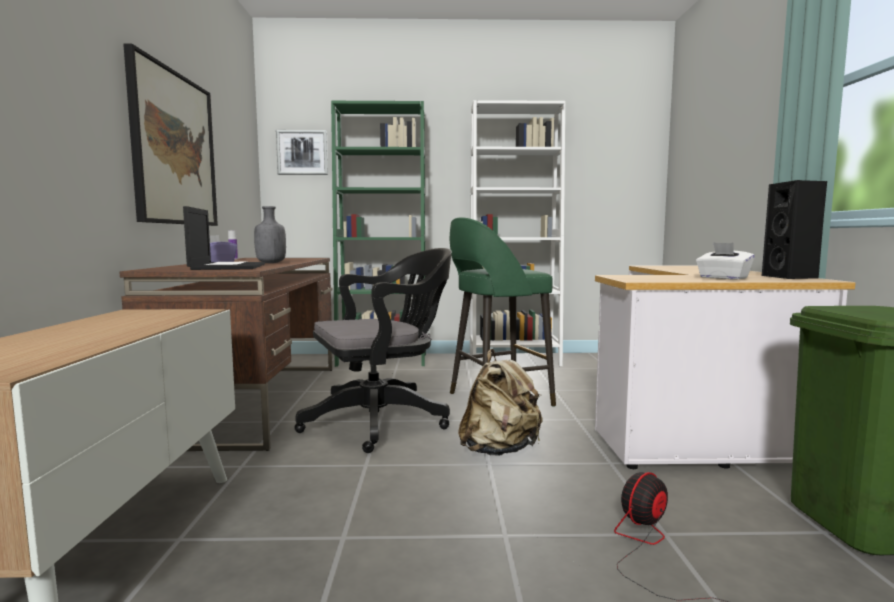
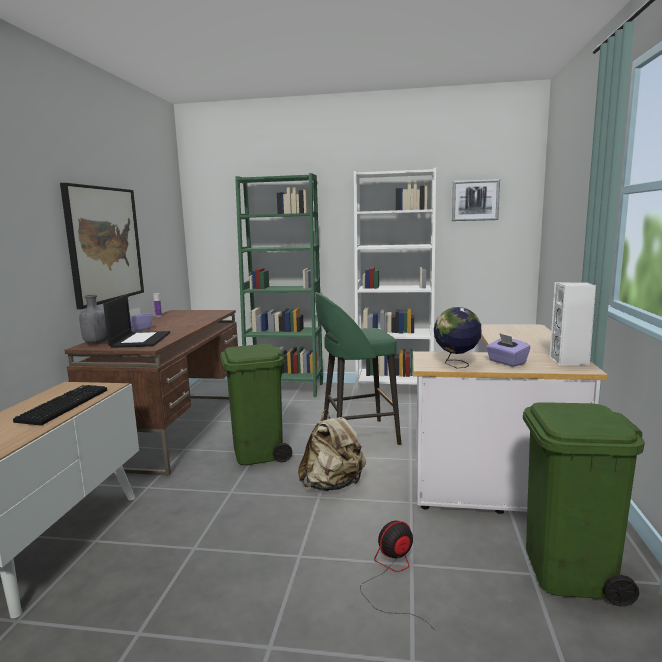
camera: 10 degrees right, 5 degrees up
grey bottle [254,206,286,263] -> grey bottle moved to [79,295,108,344]
picture [276,130,328,175] -> picture moved to [452,179,500,221]
black office chair [294,248,452,453] -> green trash can [220,344,292,465]
white tissue box [696,242,755,279] -> purple tissue box [486,333,530,367]
black speaker [762,180,827,279] -> white speaker [550,282,596,366]
none -> keyboard [13,385,107,425]
none -> globe [434,307,481,368]

